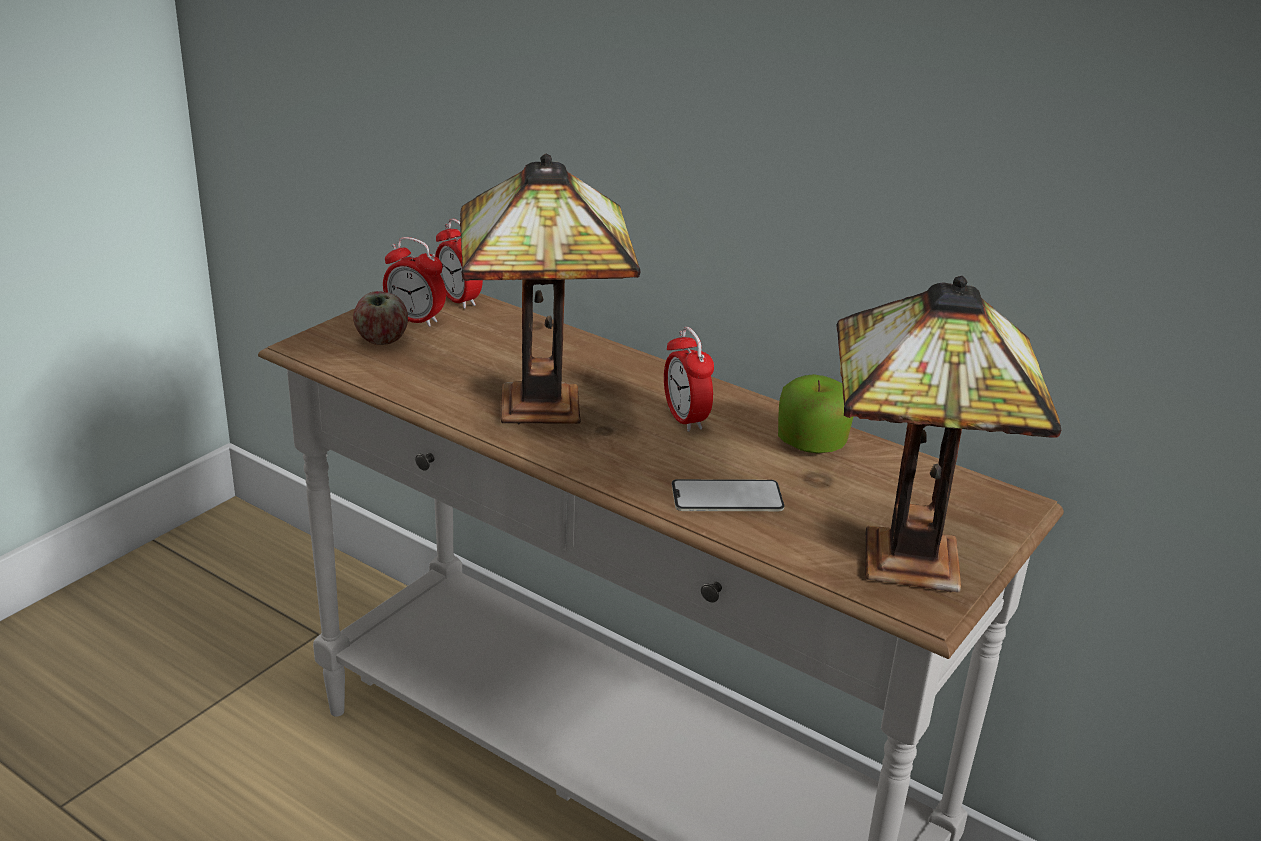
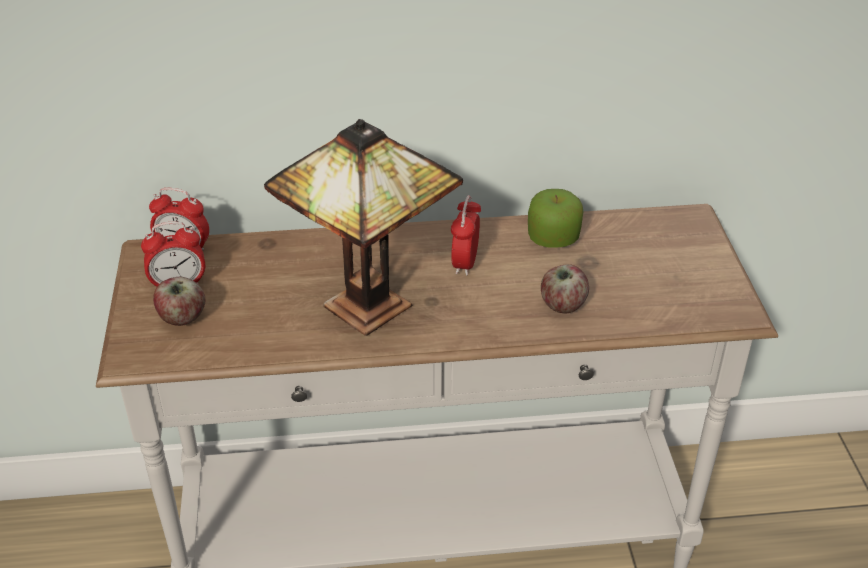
camera: 40 degrees left, 10 degrees up
alarm clock [664,327,714,432] -> alarm clock turned 75 degrees clockwise [451,195,481,276]
phone [672,479,785,511] -> apple [541,264,589,313]
table lamp [836,276,1061,593] -> none

